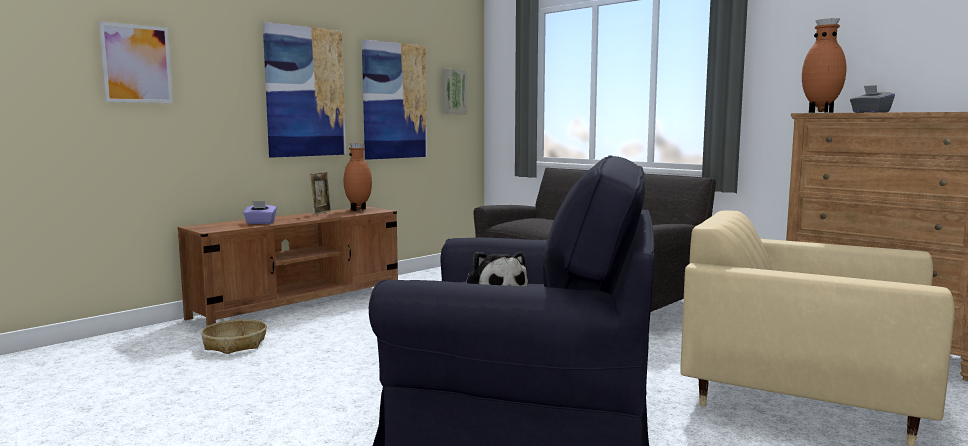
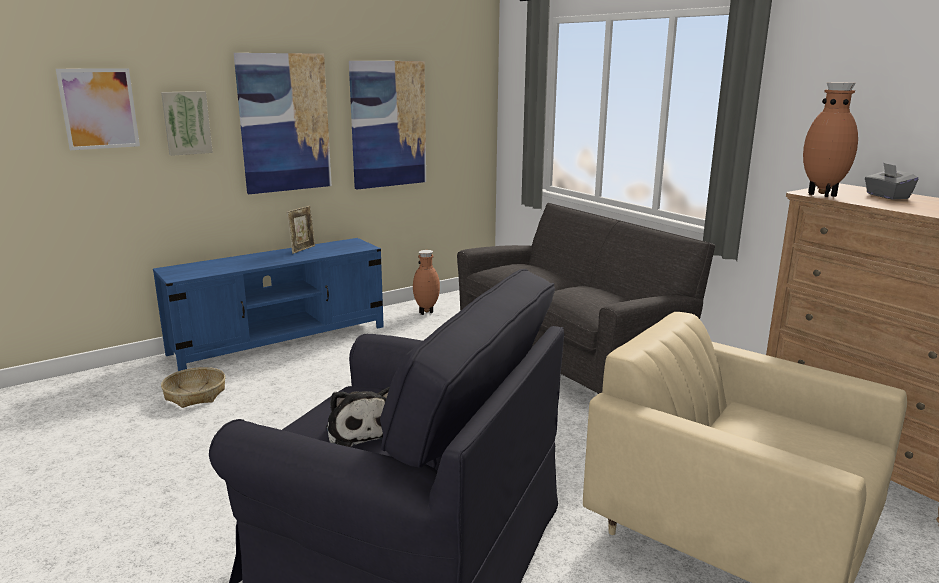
camera: 10 degrees right, 10 degrees up
brown tv stand [178,207,398,326] -> blue tv stand [153,238,384,371]
purple tissue box [243,201,277,224] -> none
brown vase [344,143,372,211] -> brown vase moved to [413,250,440,315]
picture [442,69,468,114] -> picture moved to [161,91,213,156]

